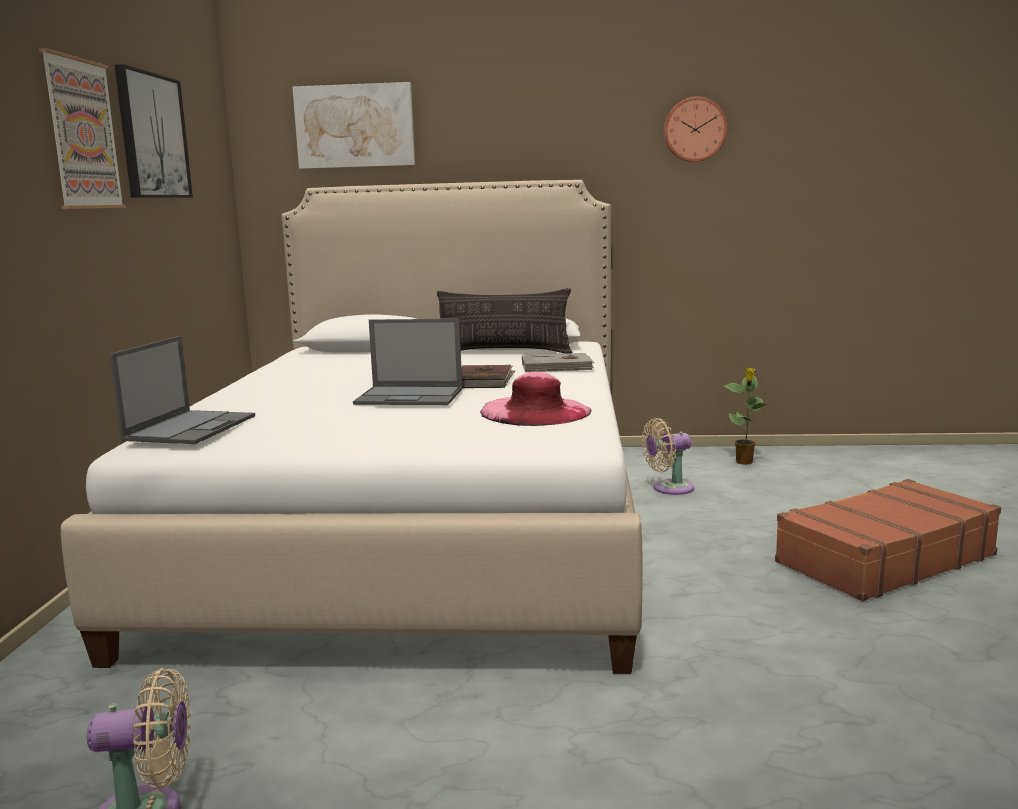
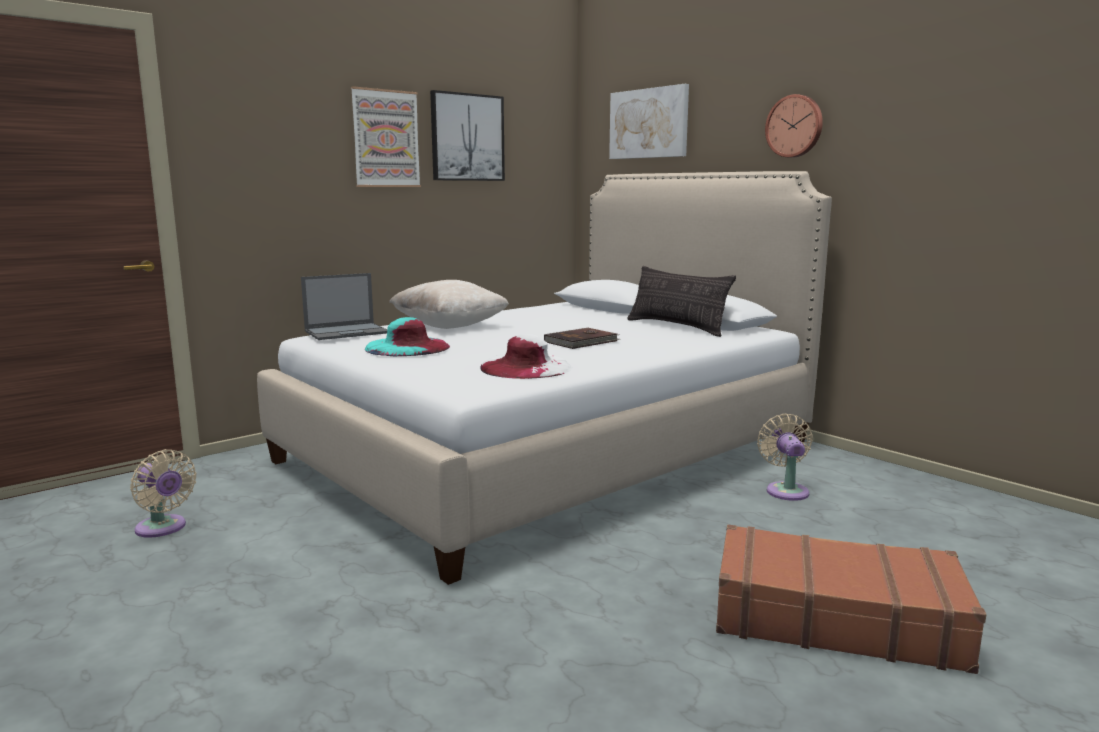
camera: 45 degrees right, 0 degrees up
laptop [353,319,462,405] -> none
pink hat [480,372,592,426] -> white hat [480,334,572,379]
grey book [522,353,594,372] -> none
beige fan [642,418,694,495] -> beige fan turned 60 degrees clockwise [757,414,813,501]
wall clock [664,97,727,162] -> wall clock moved to [765,94,823,158]
potted plant [724,367,768,465] -> none
none -> turquoise hat [365,317,450,356]
none -> beige pillow [389,280,509,329]

